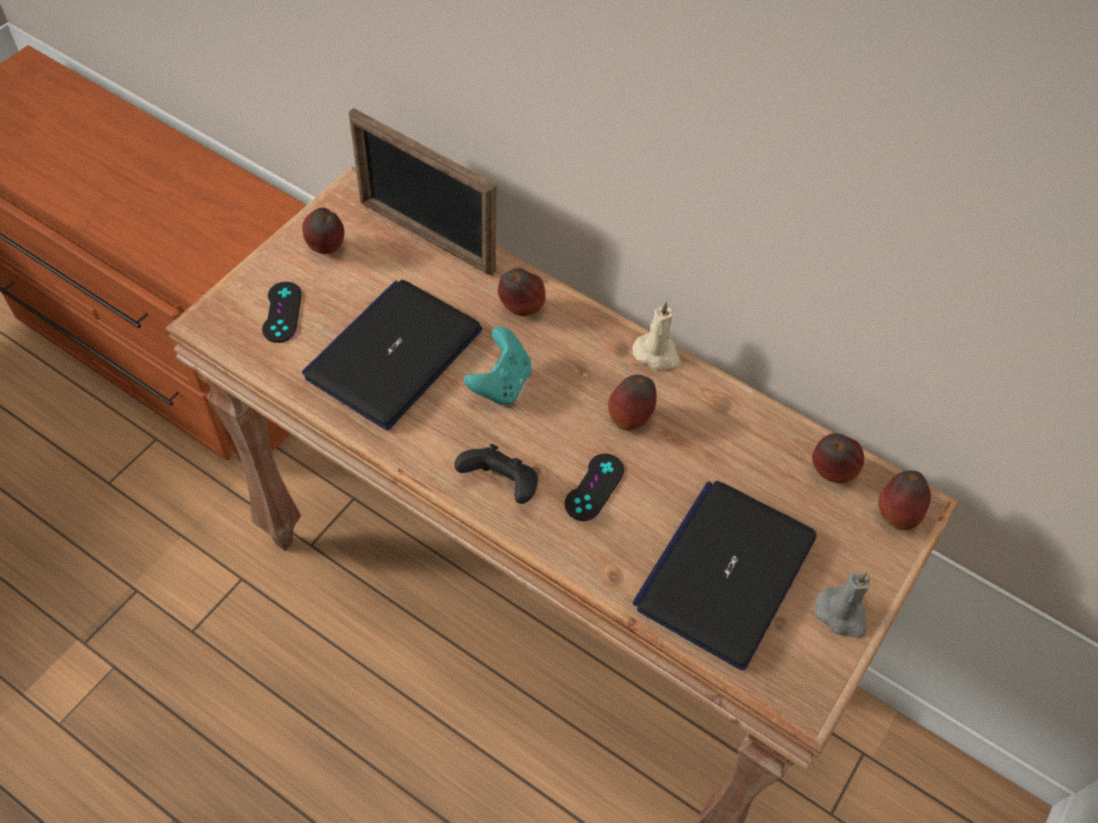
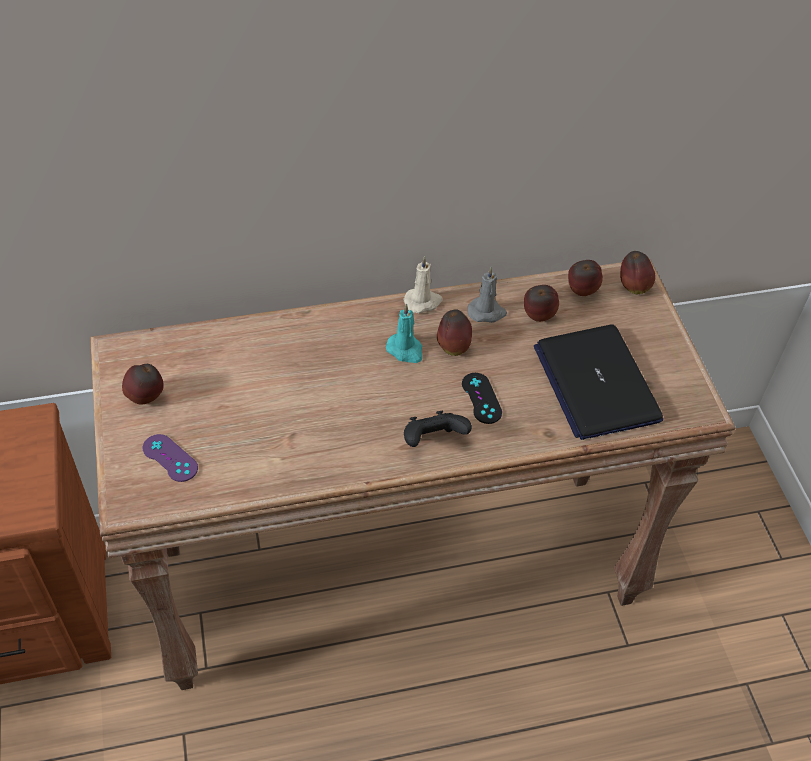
camera: 45 degrees left, 5 degrees down
black game controller [262,282,302,343] -> purple game controller [143,434,198,482]
laptop [302,280,482,430] -> none
picture frame [349,108,496,276] -> none
turquoise game controller [464,326,531,405] -> none
apple [498,268,546,316] -> apple moved to [524,285,559,322]
grey candle [814,571,870,638] -> grey candle moved to [467,266,507,323]
none -> turquoise candle [386,304,422,363]

